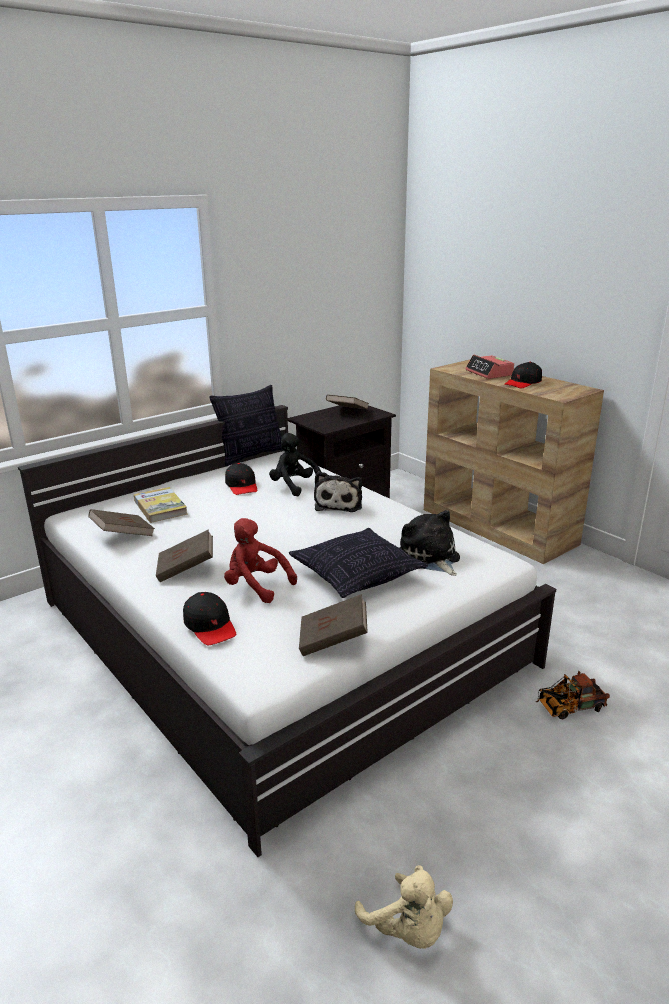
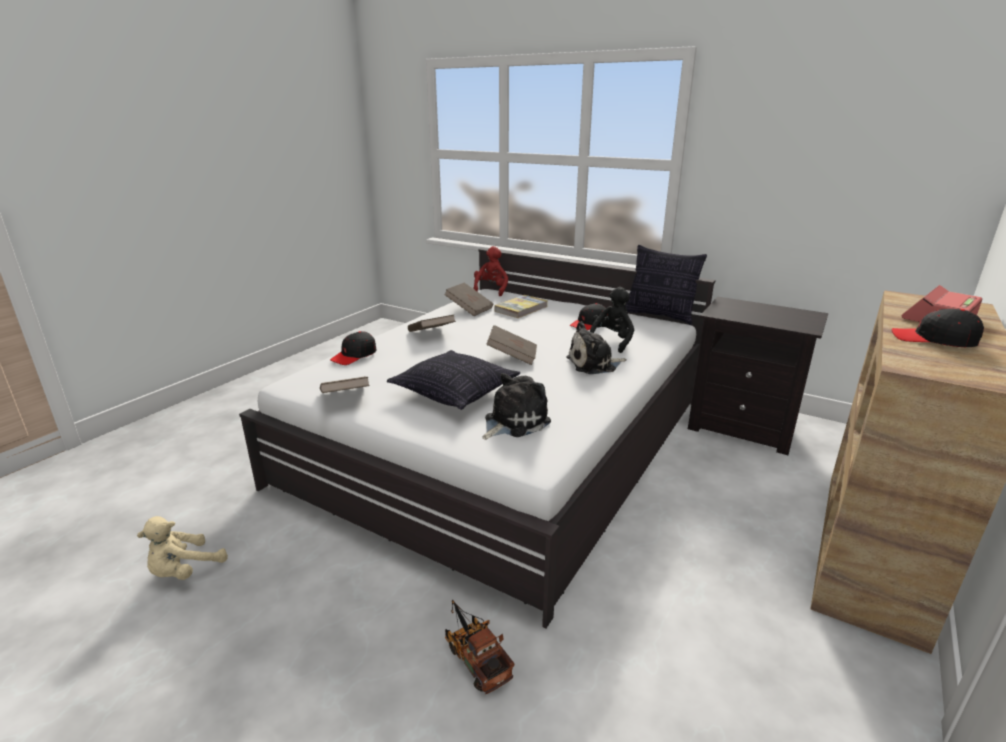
camera: 70 degrees right, 0 degrees up
red plush toy [224,518,297,603] -> red plush toy moved to [473,246,508,297]
brown book [326,394,369,409] -> brown book moved to [486,325,537,365]

